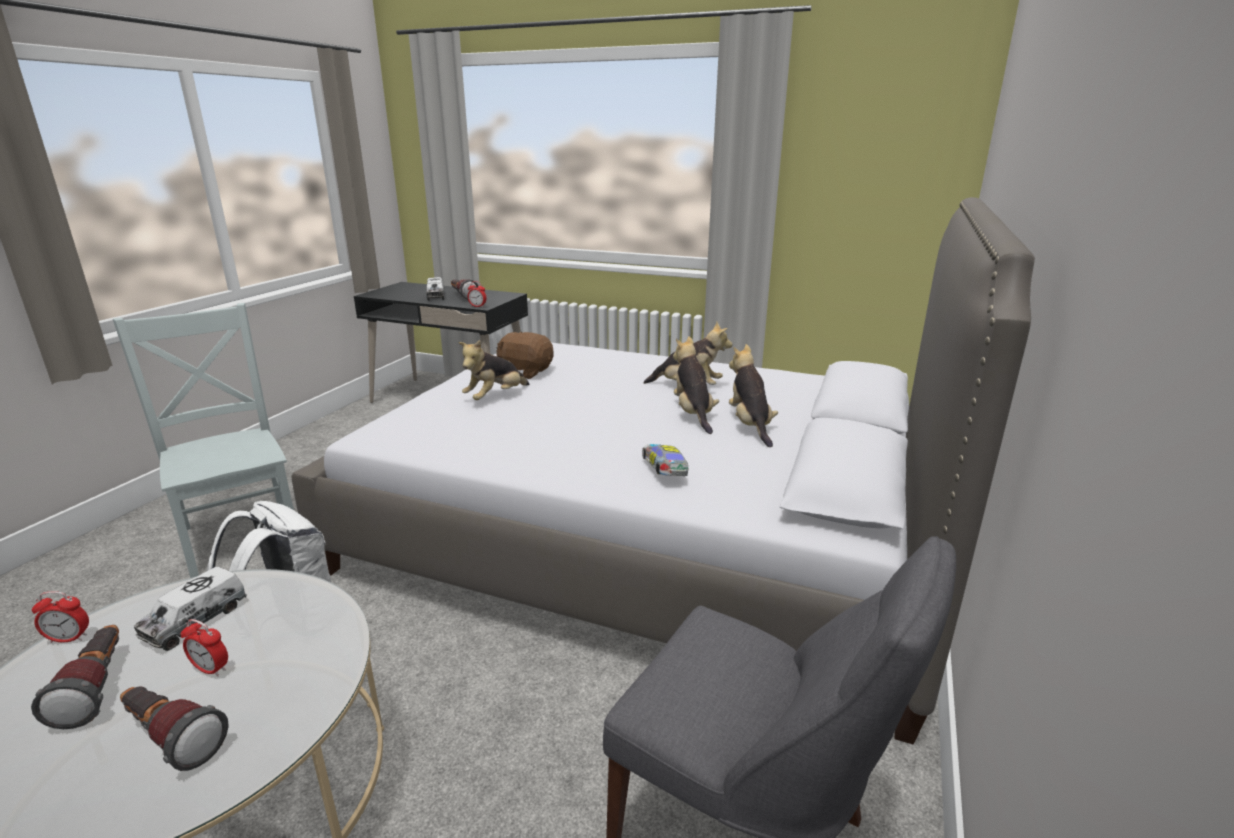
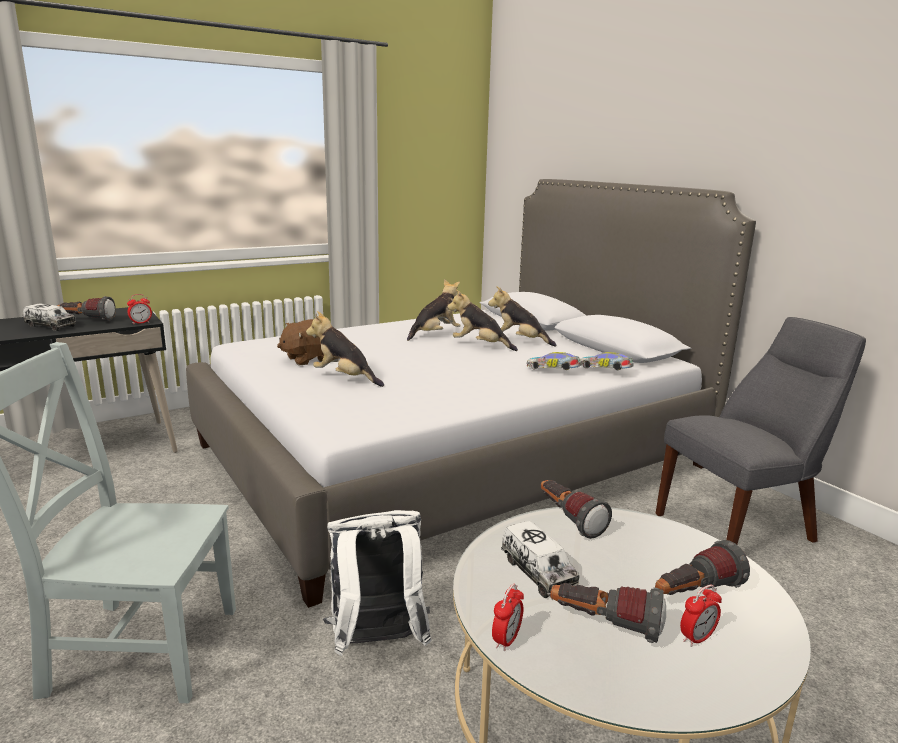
camera: 55 degrees left, 5 degrees down
alarm clock [181,619,228,677] -> alarm clock moved to [680,585,722,647]
plush toy [458,340,529,400] -> plush toy turned 135 degrees clockwise [306,311,384,387]
none -> flashlight [541,480,612,539]
none -> toy car [580,352,634,370]

